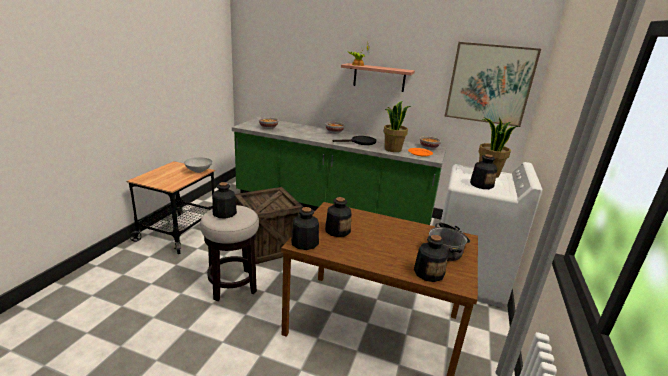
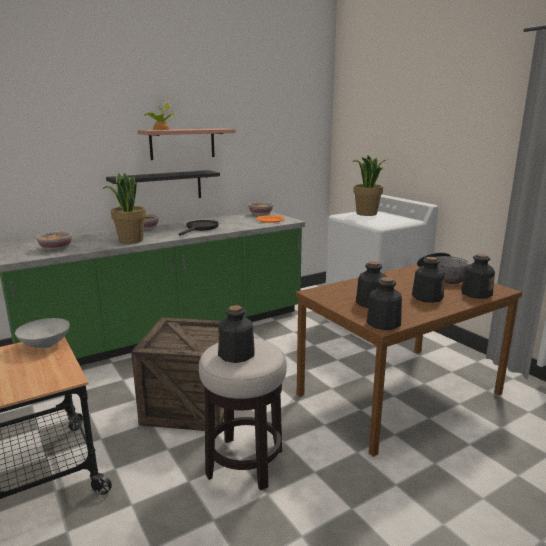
camera: 50 degrees left, 5 degrees down
potted plant [384,101,411,152] -> potted plant moved to [103,173,146,244]
picture [444,42,541,126] -> none
bottle [470,154,497,189] -> bottle moved to [412,257,445,303]
none -> black shelf [106,170,220,198]

